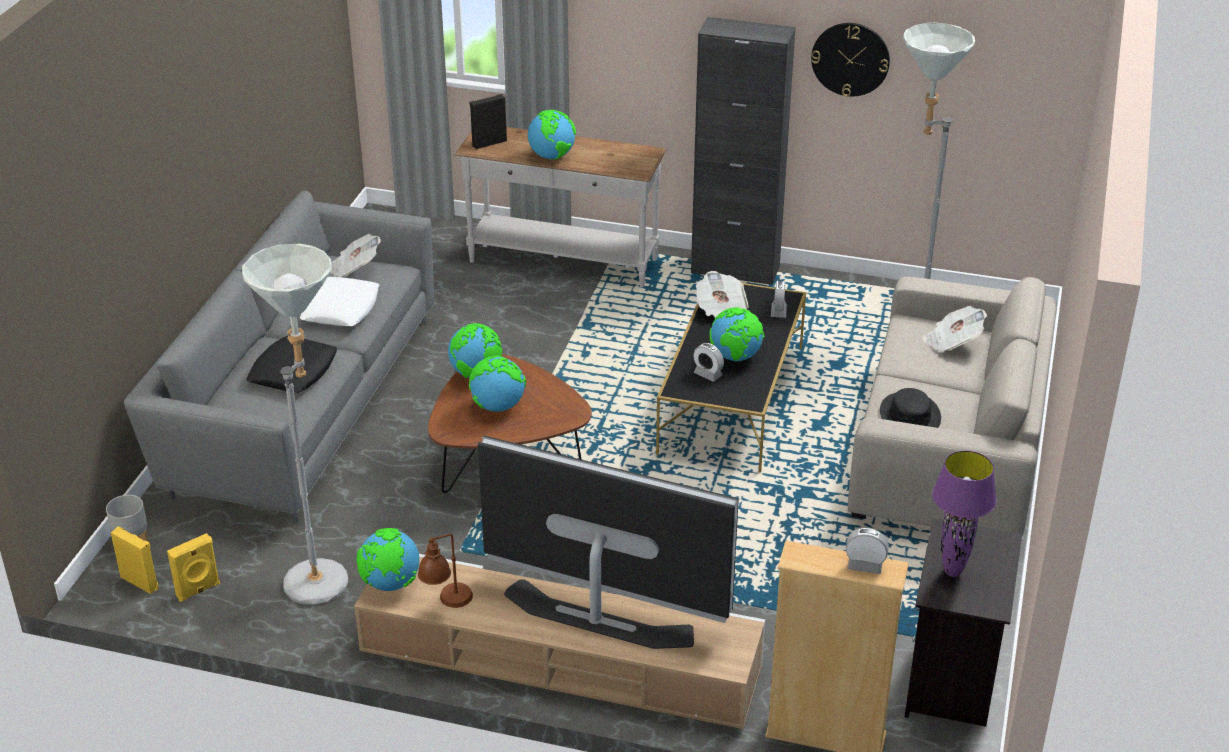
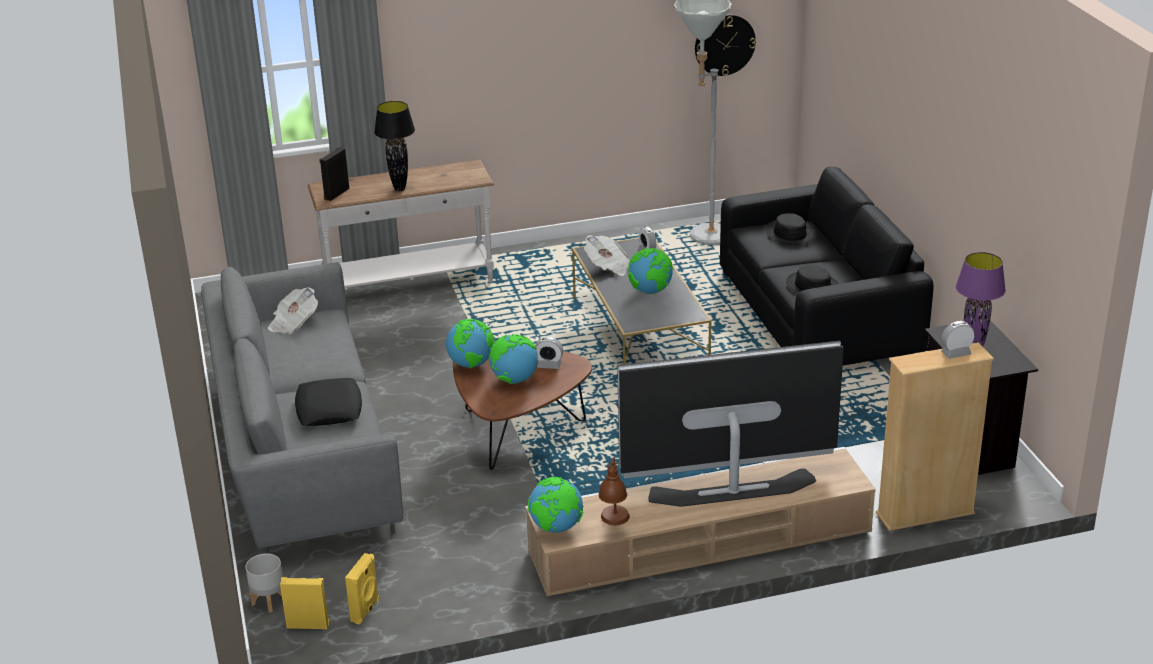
camera: 30 degrees left, 5 degrees down
grey floor lamp [242,244,349,605] -> none
white pillow [300,277,379,326] -> none
globe [528,110,576,160] -> black table lamp [374,101,415,191]
black cabinet [691,17,795,285] -> none
alarm clock [693,343,724,382] -> alarm clock moved to [535,337,563,369]
wall clock [811,23,890,97] -> wall clock moved to [695,14,756,76]
beige sofa [848,277,1057,536] -> black sofa [720,166,934,366]
newspaper [922,306,987,353] -> black hat [766,213,815,245]

